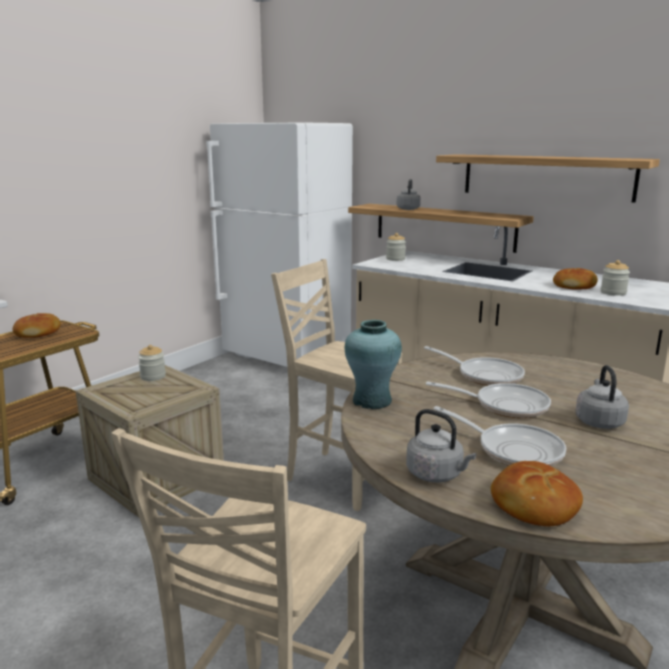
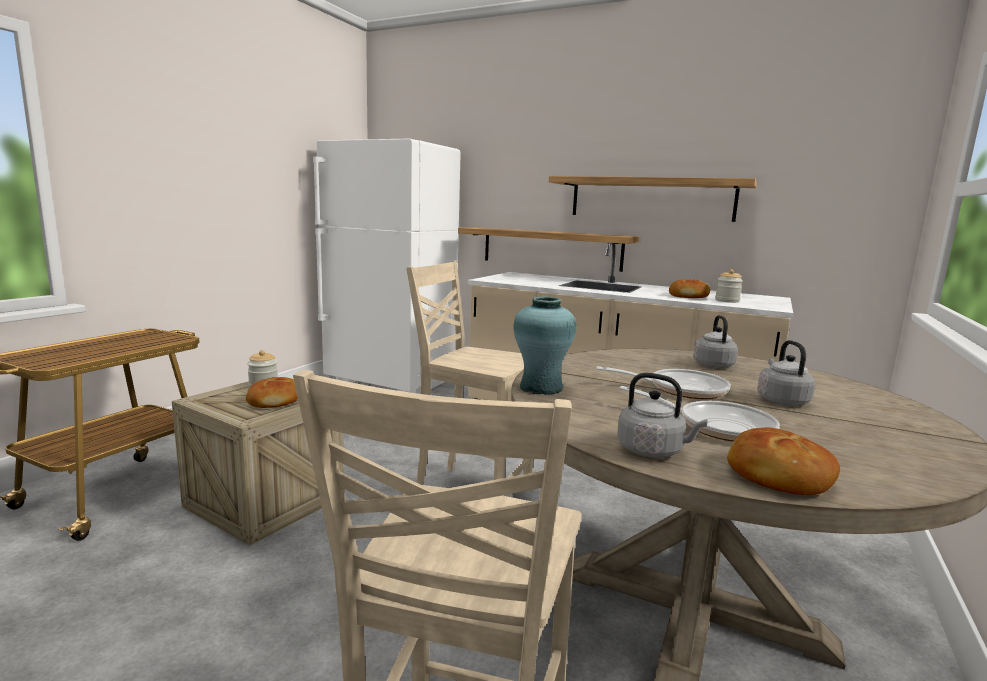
camera: 10 degrees left, 5 degrees down
bread [12,313,61,338] -> bread moved to [246,377,298,408]
jar [386,233,406,261] -> none
grey kettle [397,179,421,210] -> grey kettle moved to [693,315,738,368]
frying pan [424,346,525,386] -> none

